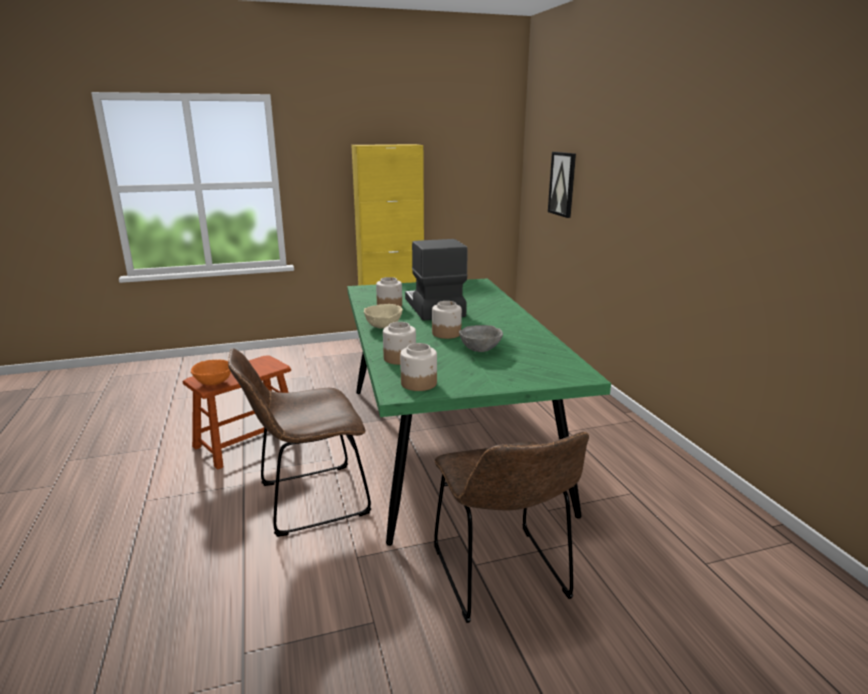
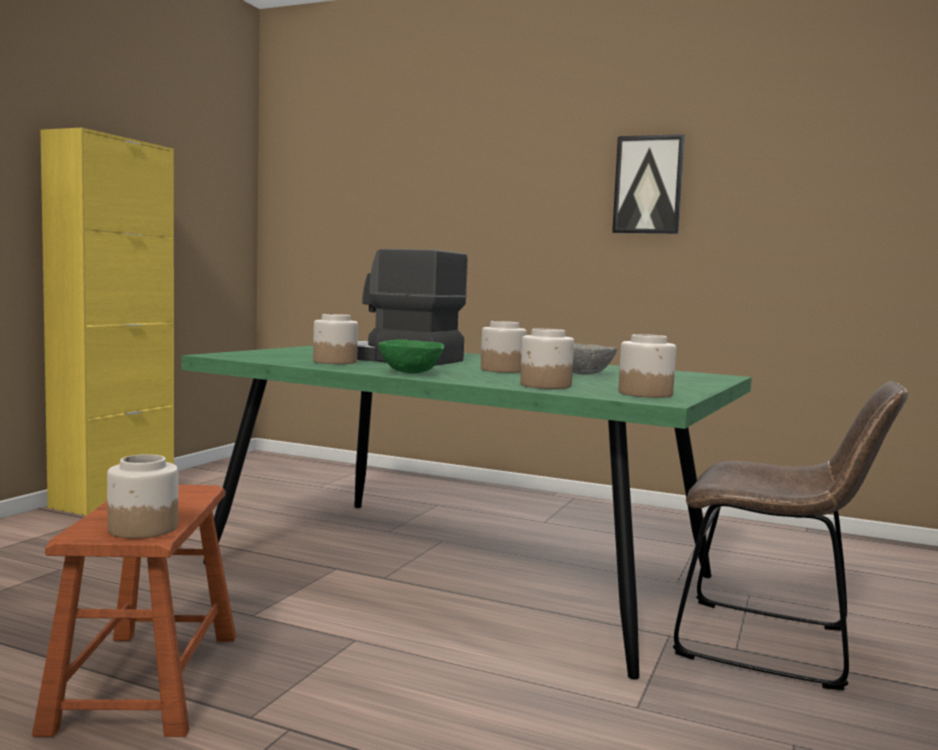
camera: 50 degrees left, 15 degrees down
orange bowl [191,360,231,385] -> jar [107,454,178,539]
brown chair [228,348,371,537] -> none
beige bowl [364,304,403,329] -> green bowl [378,339,444,373]
picture [548,152,576,218] -> picture moved to [612,134,685,234]

